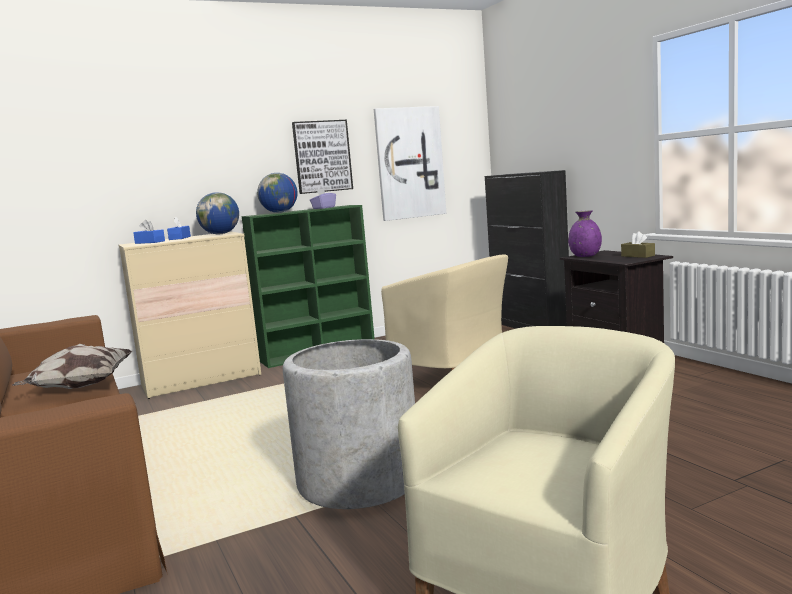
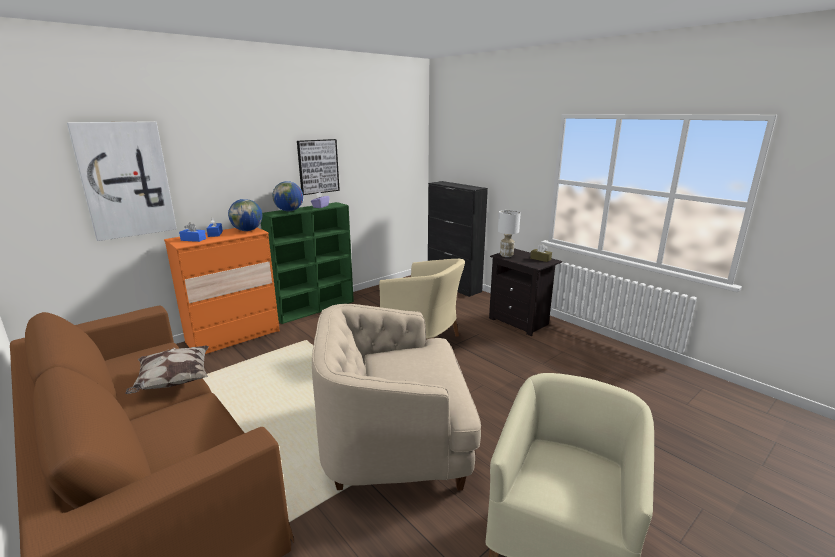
camera: 15 degrees left, 10 degrees up
beige dresser [118,232,261,399] -> orange dresser [164,227,280,354]
grey planter [283,339,415,509] -> beige armchair [312,304,481,491]
picture [374,106,446,221] -> picture moved to [67,121,177,241]
purple vase [568,210,602,257] -> white table lamp [498,210,521,257]

